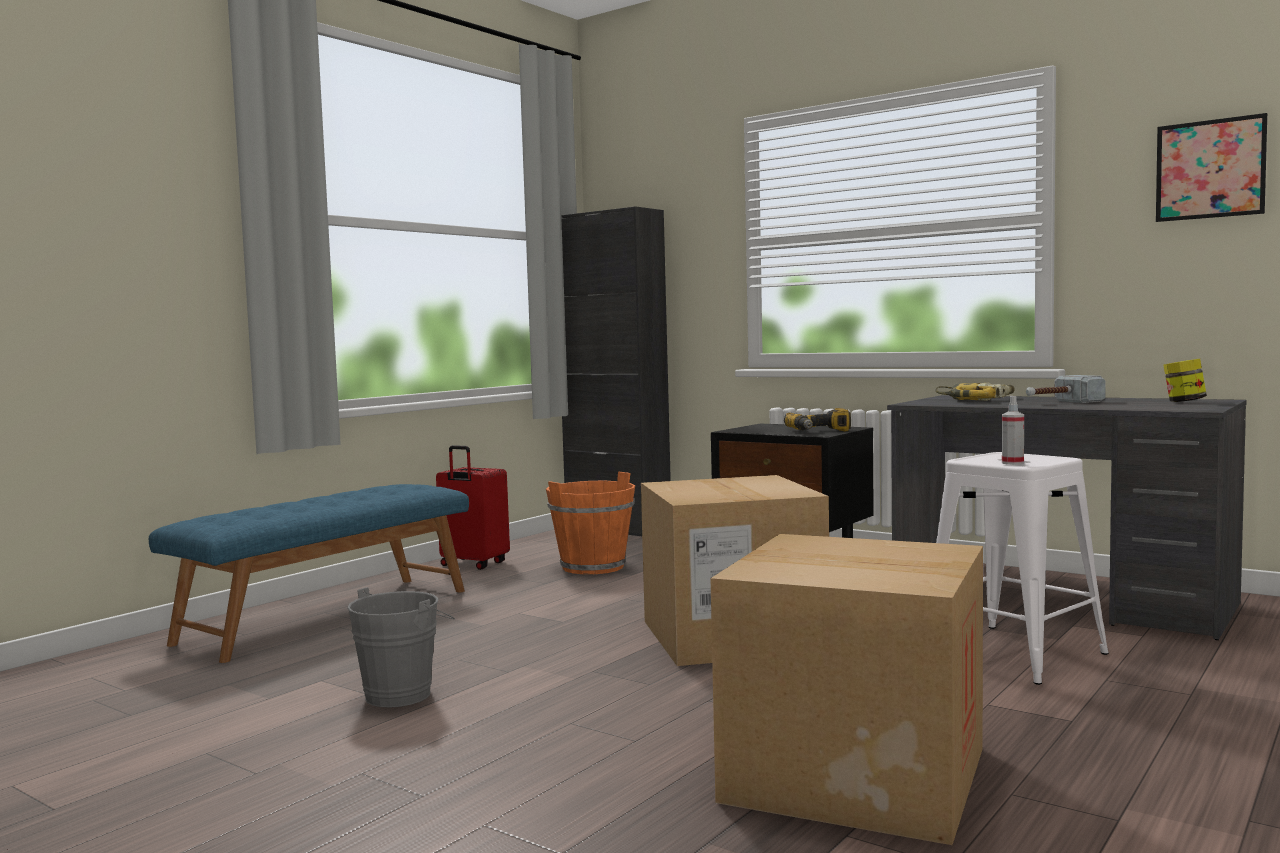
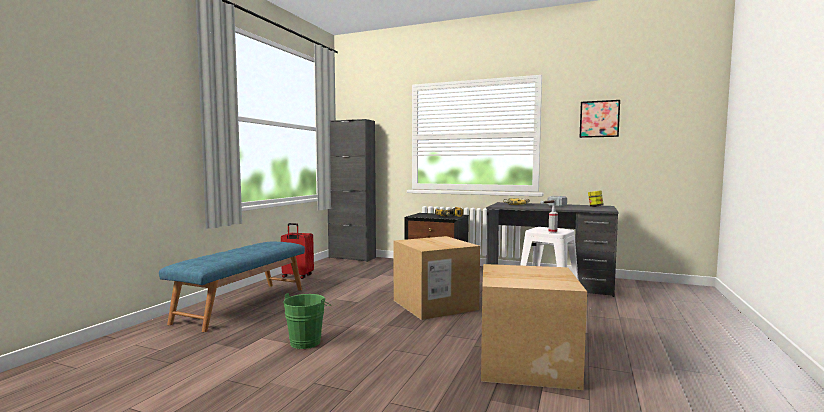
camera: 15 degrees left, 0 degrees up
grey bucket [347,587,455,708] -> green bucket [283,293,331,349]
orange bucket [546,472,635,574] -> none

